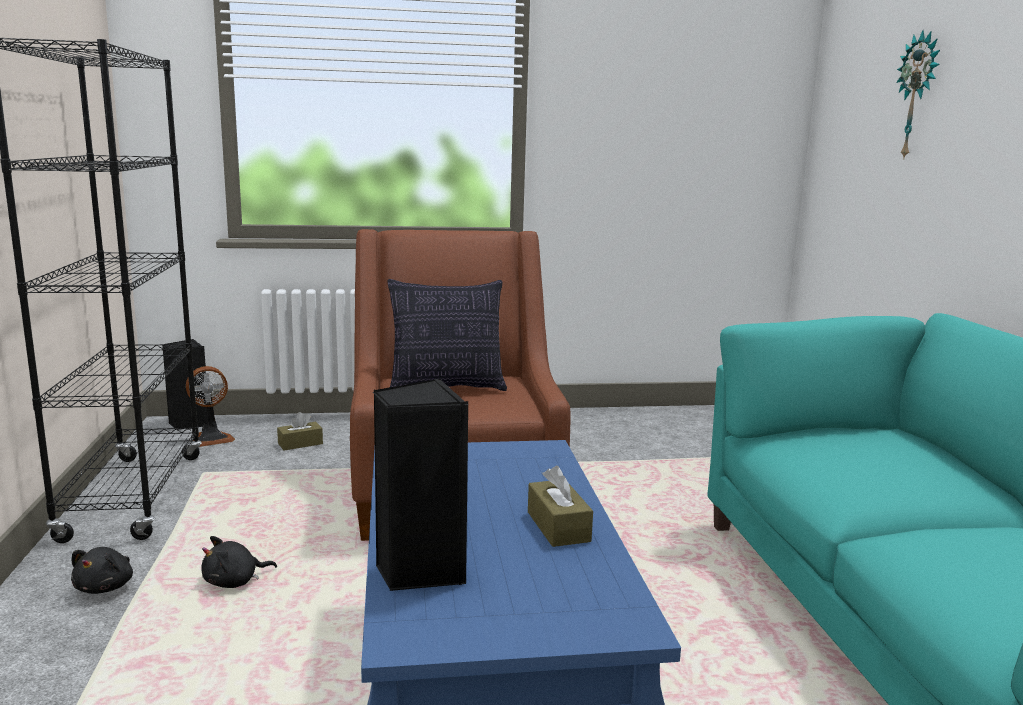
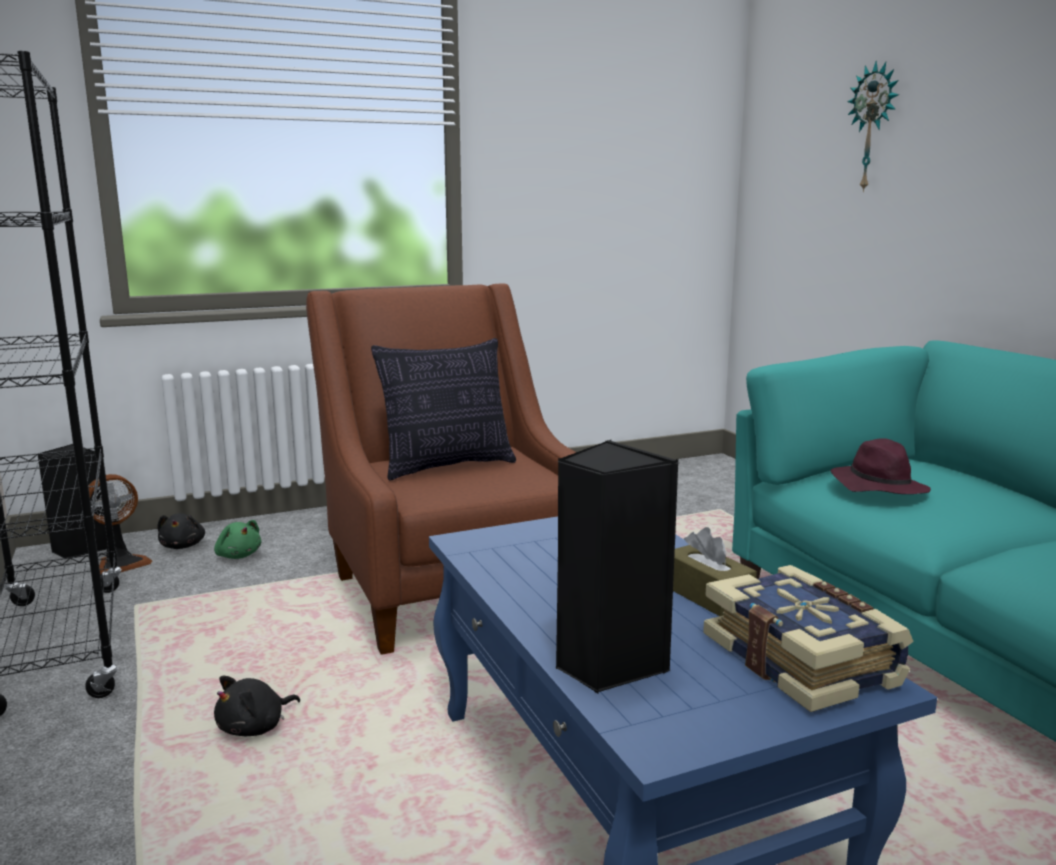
camera: 15 degrees left, 0 degrees up
black plush toy [71,547,133,594] -> black plush toy moved to [157,513,205,549]
brown tissue box [277,412,323,450] -> green plush toy [214,520,261,559]
none -> book [703,565,914,712]
none -> purple hat [831,438,931,494]

